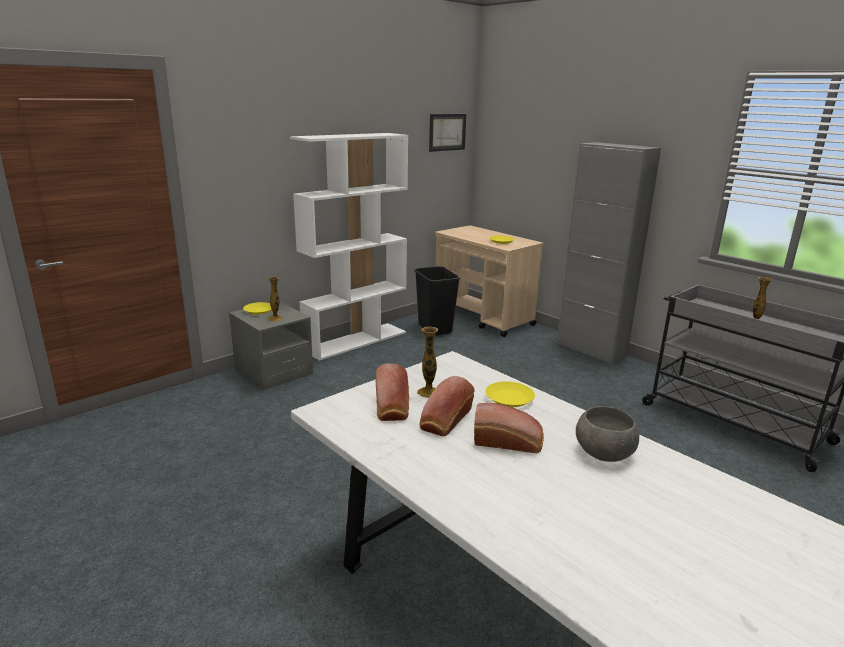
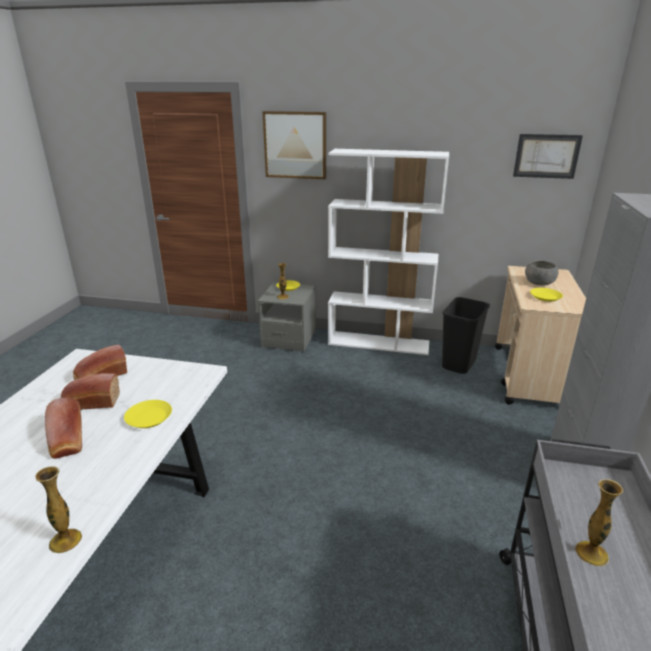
camera: 55 degrees right, 5 degrees up
vase [417,327,438,398] -> vase moved to [35,466,82,553]
grey bowl [576,406,639,462] -> grey bowl moved to [525,261,558,286]
none -> picture [262,111,326,179]

